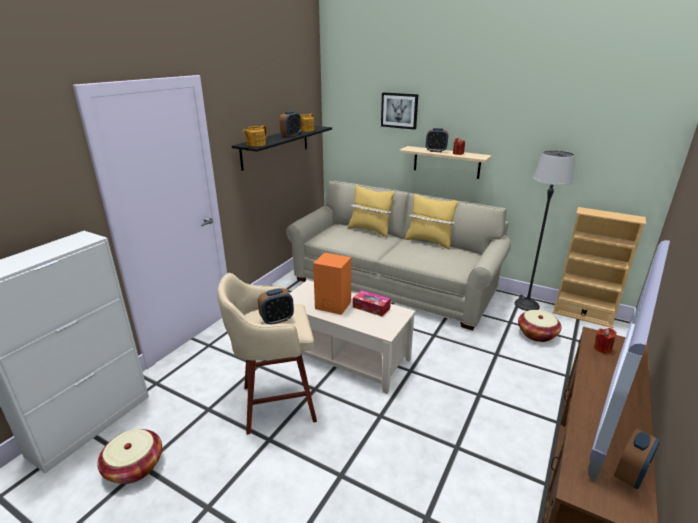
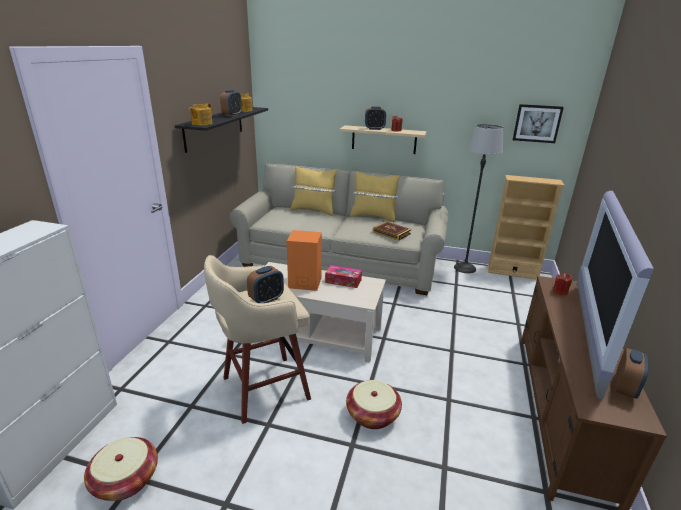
camera: 15 degrees left, 0 degrees up
picture [381,92,418,130] -> picture moved to [513,104,564,143]
basket [518,310,562,342] -> basket moved to [346,380,402,429]
none -> book [373,221,411,241]

